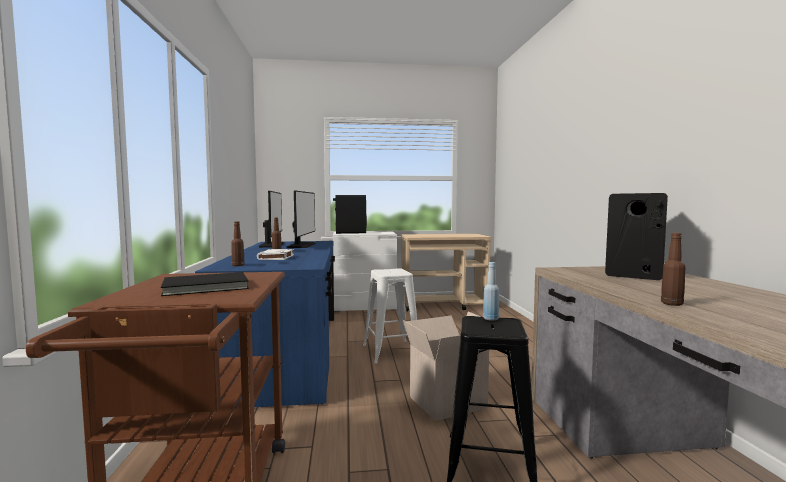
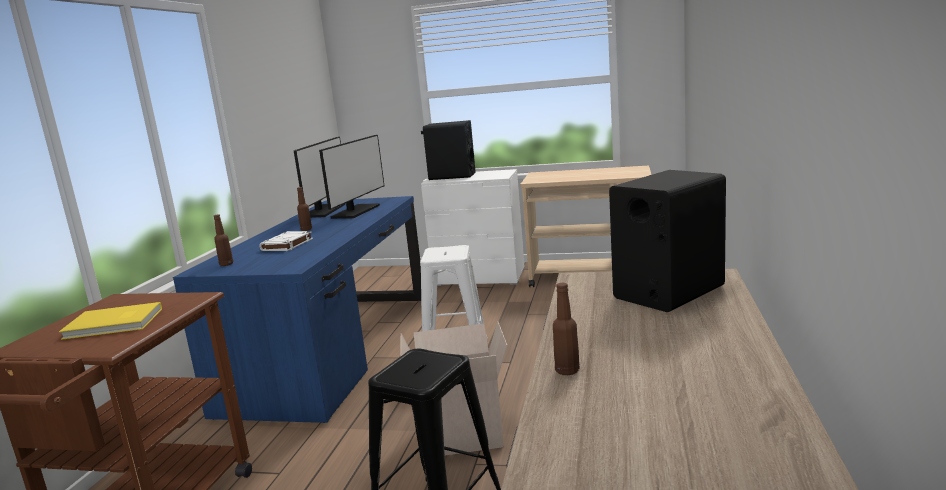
camera: 20 degrees right, 10 degrees up
black book [161,272,249,296] -> yellow book [59,302,162,340]
blue bottle [483,262,499,321] -> none

